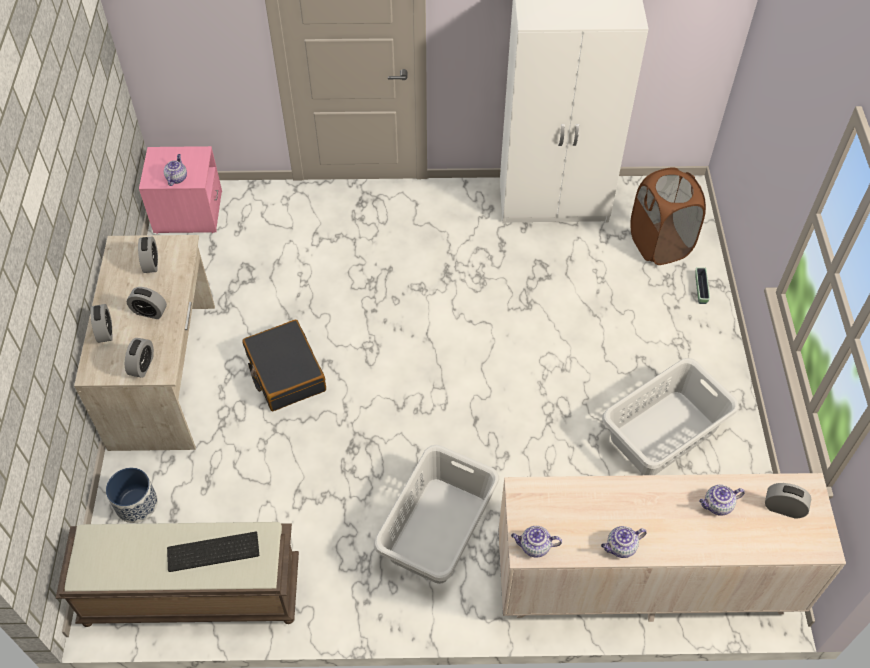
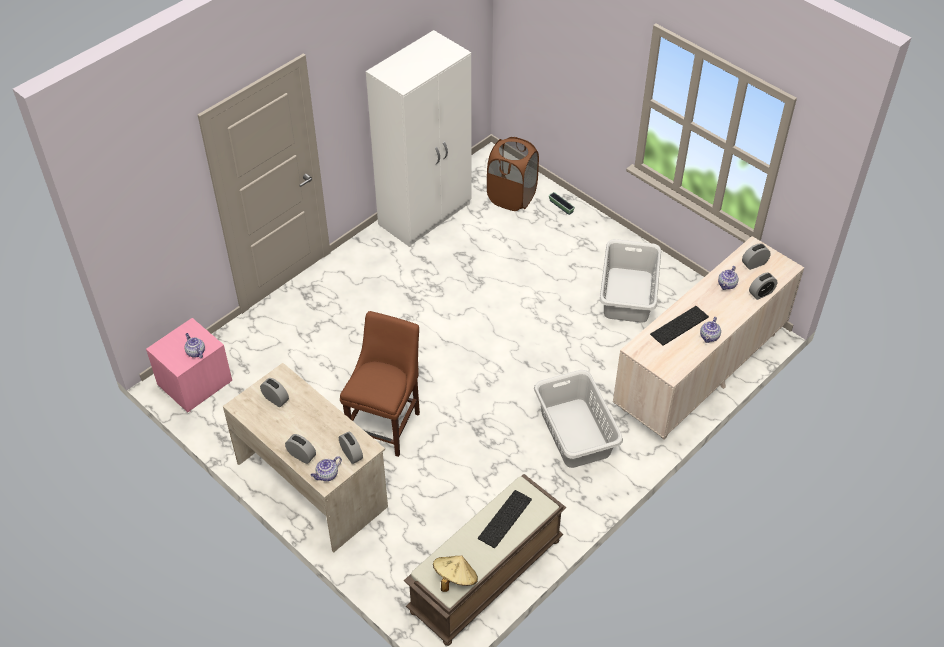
camera: 45 degrees left, 5 degrees down
planter [106,468,158,523] -> none
alarm clock [127,287,167,319] -> alarm clock moved to [749,273,777,300]
black suitcase [242,320,326,411] -> brown chair [340,311,420,457]
teapot [511,526,562,558] -> teapot moved to [311,456,342,481]
none -> beige hat [433,555,478,592]
none -> keyboard [650,306,709,346]

